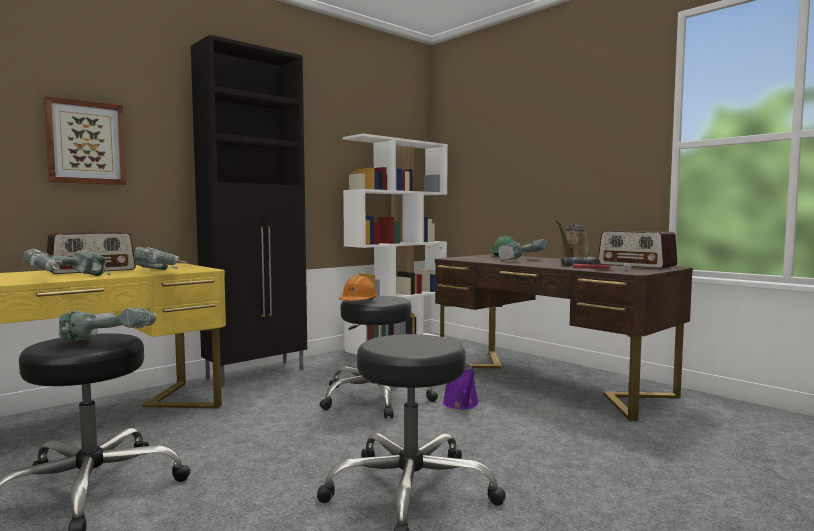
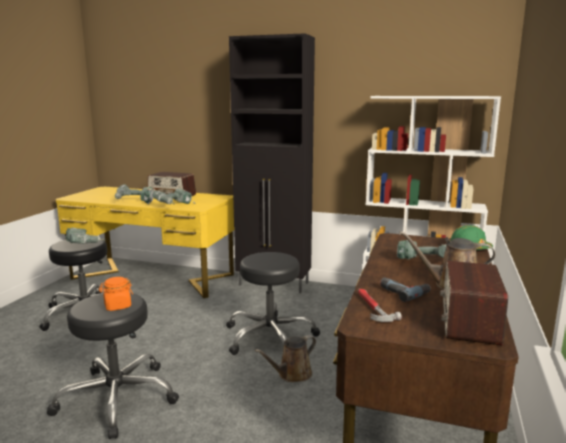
camera: 60 degrees right, 10 degrees up
picture [44,96,126,185] -> none
orange hard hat [339,275,378,301] -> none
purple watering can [443,362,479,409] -> brown watering can [255,335,316,382]
none -> orange jar [99,277,133,311]

